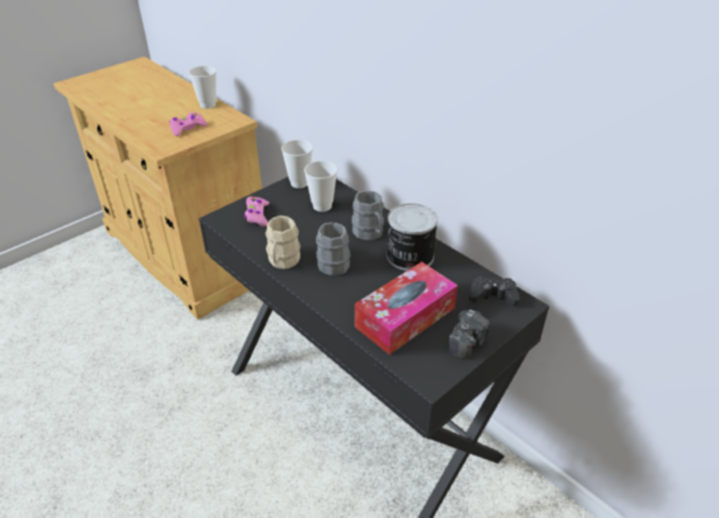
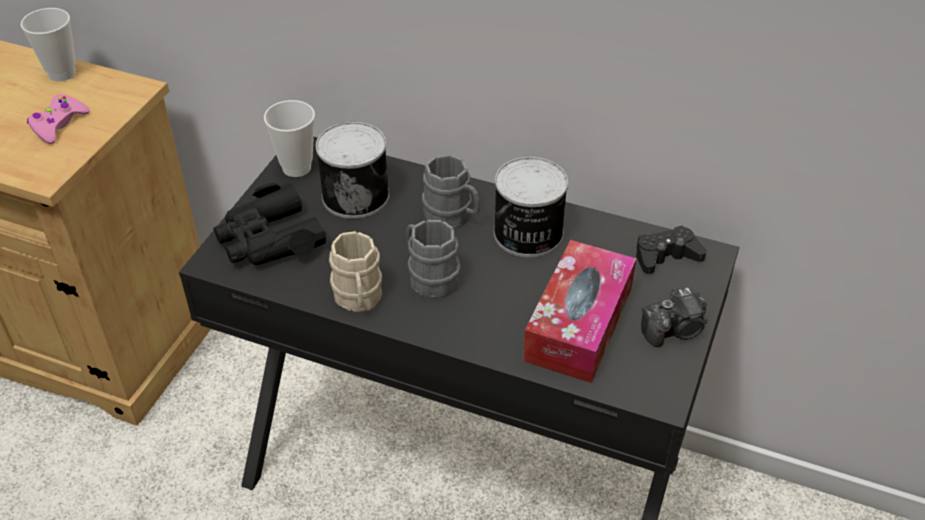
camera: 25 degrees left, 5 degrees up
pink game controller [244,197,269,227] -> black binoculars [213,182,326,265]
cup [304,161,338,212] -> can [316,122,389,219]
camera [448,309,490,359] -> camera turned 60 degrees clockwise [641,286,708,347]

